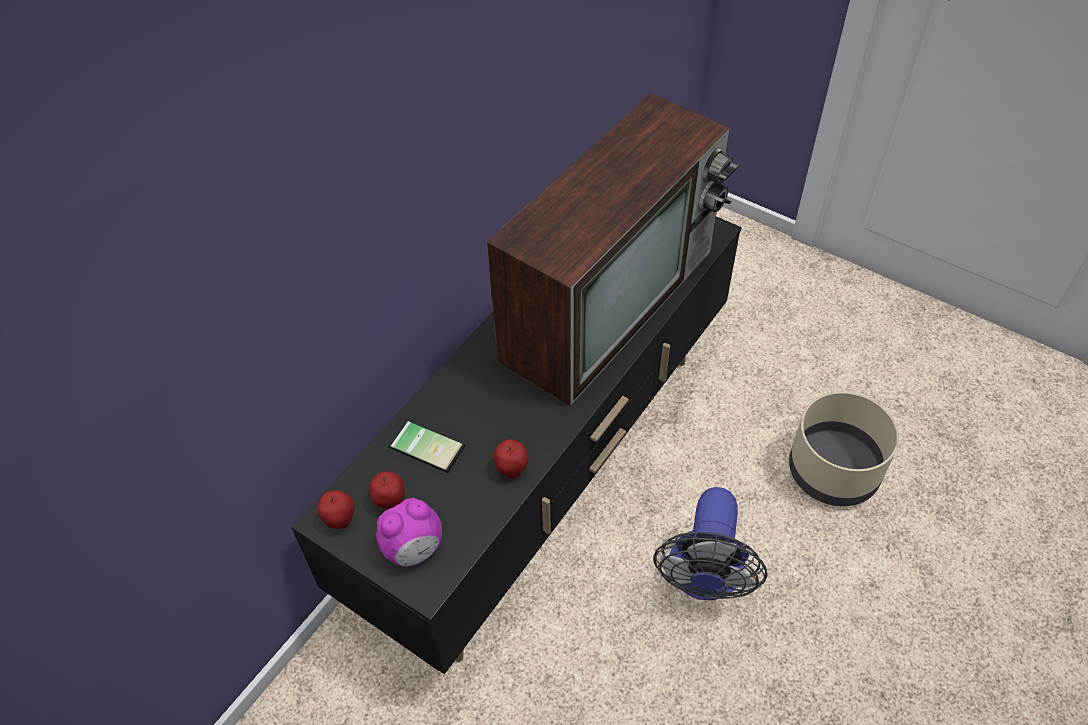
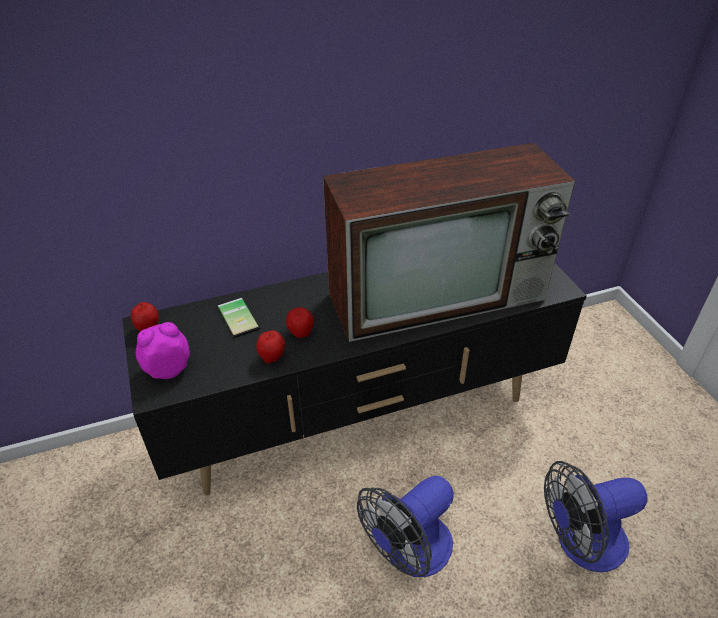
camera: 35 degrees right, 10 degrees down
apple [369,472,405,509] -> apple moved to [286,307,314,338]
alarm clock [376,498,442,567] -> alarm clock turned 150 degrees clockwise [136,322,190,379]
beige planter [789,392,899,506] -> fan [544,461,648,572]

